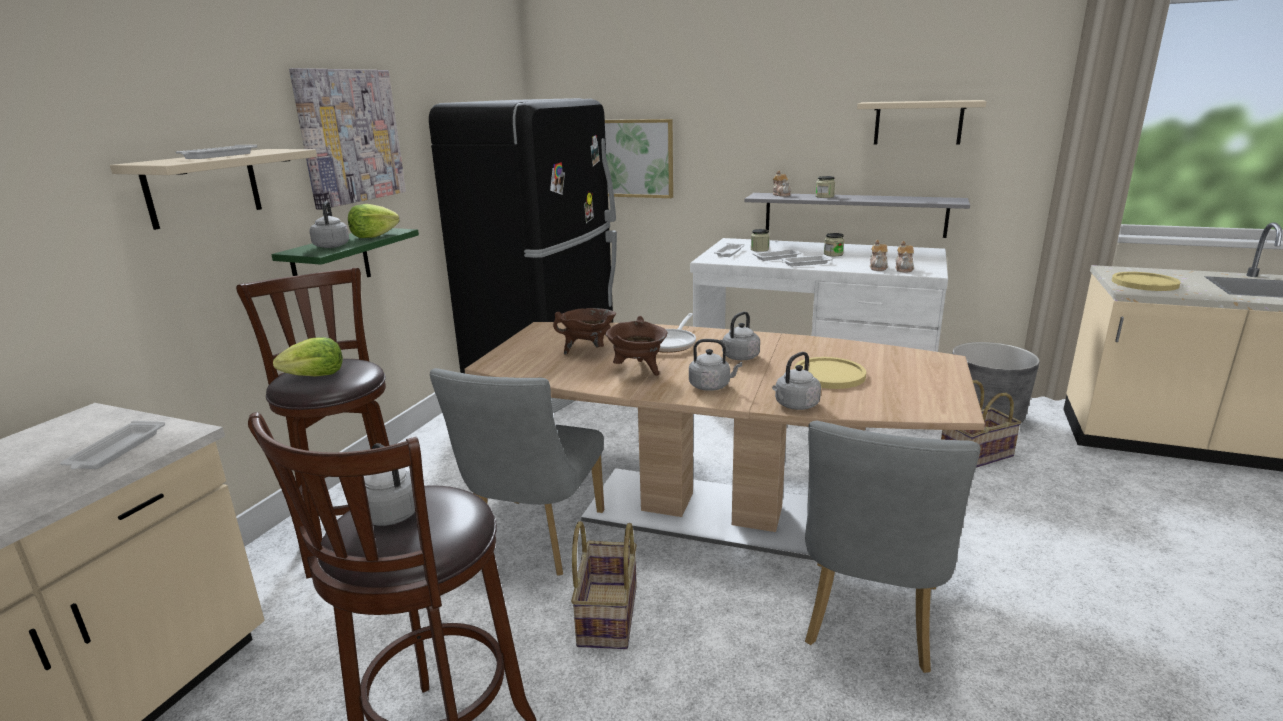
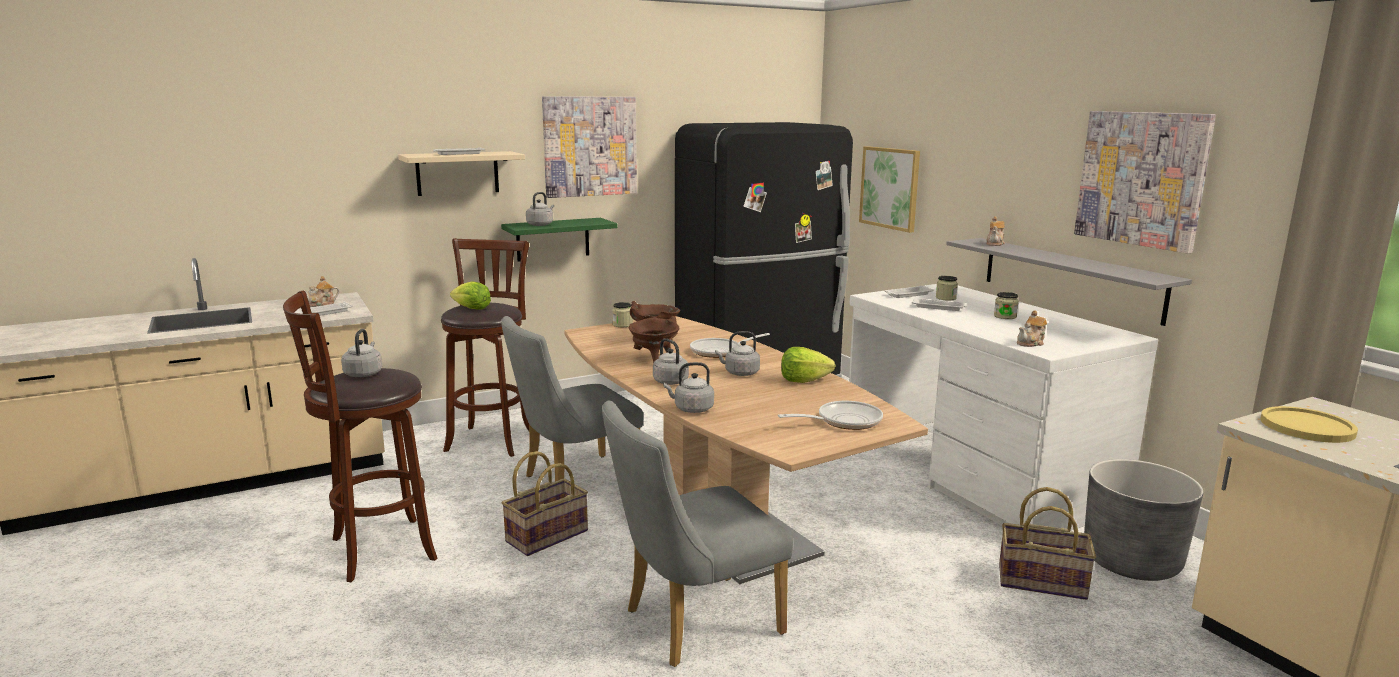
camera: 40 degrees right, 5 degrees down
lettuce [348,204,400,238] -> lettuce moved to [781,347,835,383]
white tray [781,254,833,266] -> none
yellow plate [794,357,866,389] -> none
jar [816,176,835,198] -> jar moved to [612,302,633,327]
beige shelf [857,100,986,145] -> picture [1074,111,1216,254]
teapot [870,240,888,271] -> teapot moved to [303,276,340,307]
none -> frying pan [778,401,883,430]

